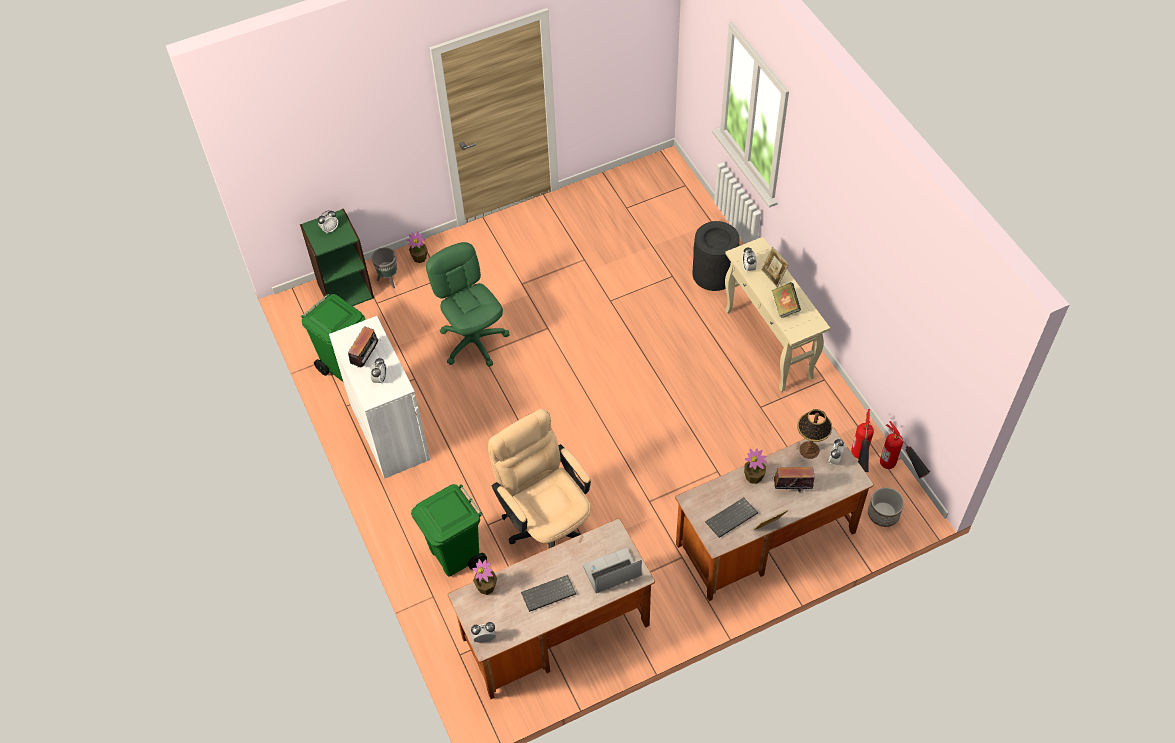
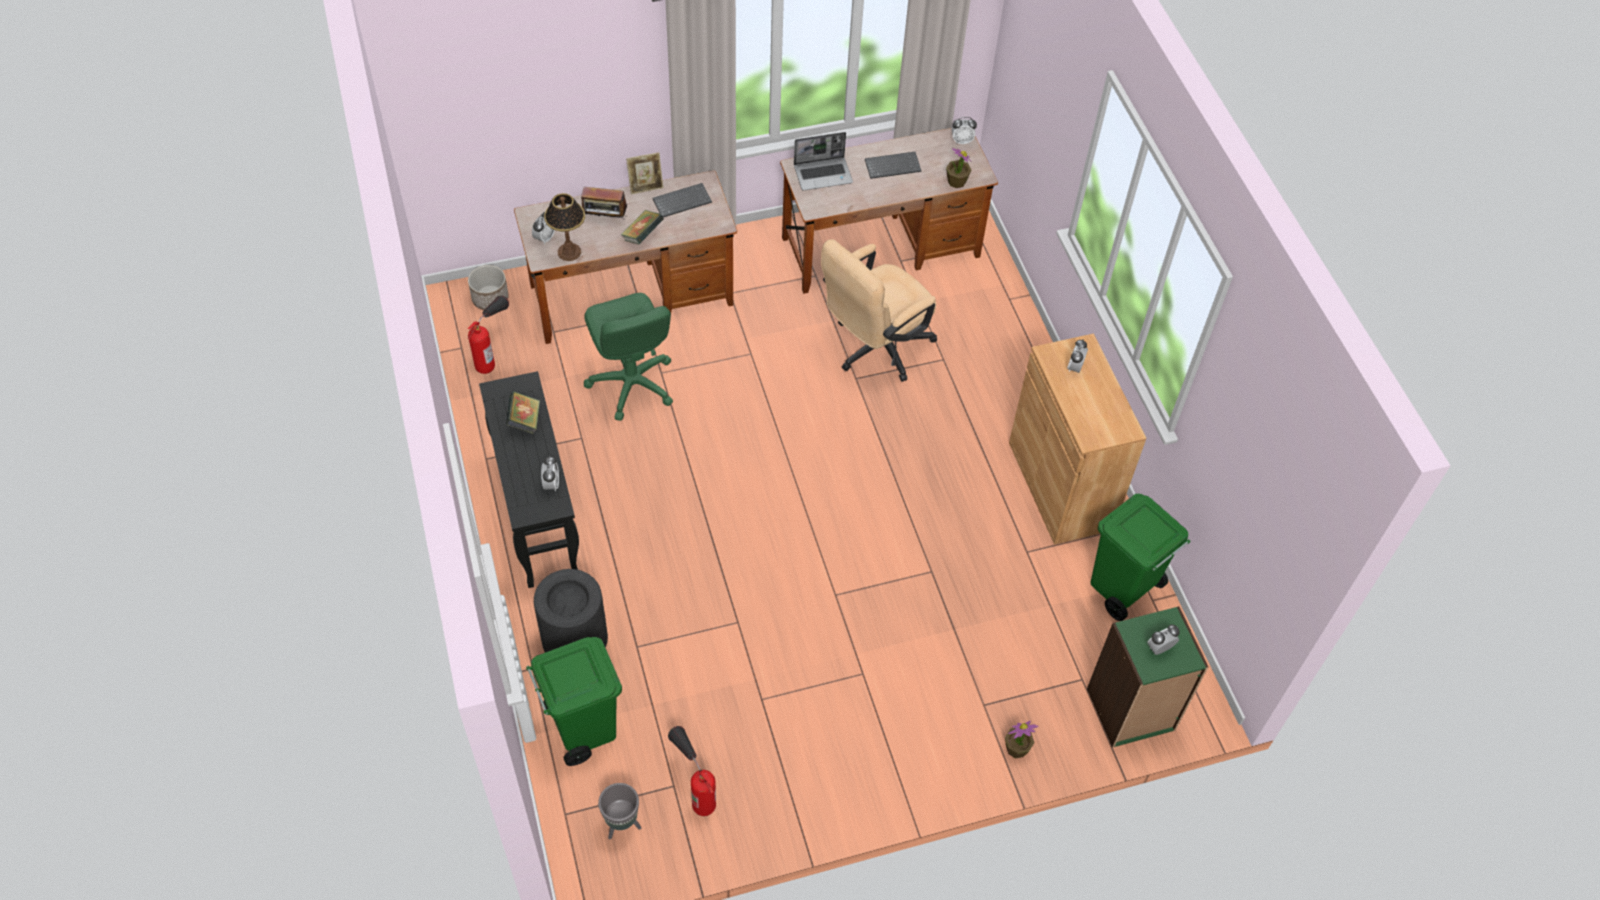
camera: 175 degrees left, 0 degrees up
white cabinet [329,316,430,479] -> brown cabinet [1009,334,1146,545]
radio [348,326,381,367] -> none
grey planter [371,247,397,288] -> grey planter moved to [598,783,641,839]
green trash can [411,484,487,576] -> green trash can moved to [526,637,622,766]
green office chair [426,242,510,367] -> green office chair moved to [584,293,673,421]
beige office chair [488,409,591,548] -> beige office chair turned 75 degrees clockwise [821,239,937,382]
beige console table [725,237,830,392] -> black console table [479,371,579,588]
potted plant [744,448,767,484] -> book [621,210,664,245]
picture frame [761,247,789,287] -> none
fire extinguisher [880,421,930,478] -> fire extinguisher moved to [668,726,716,816]

